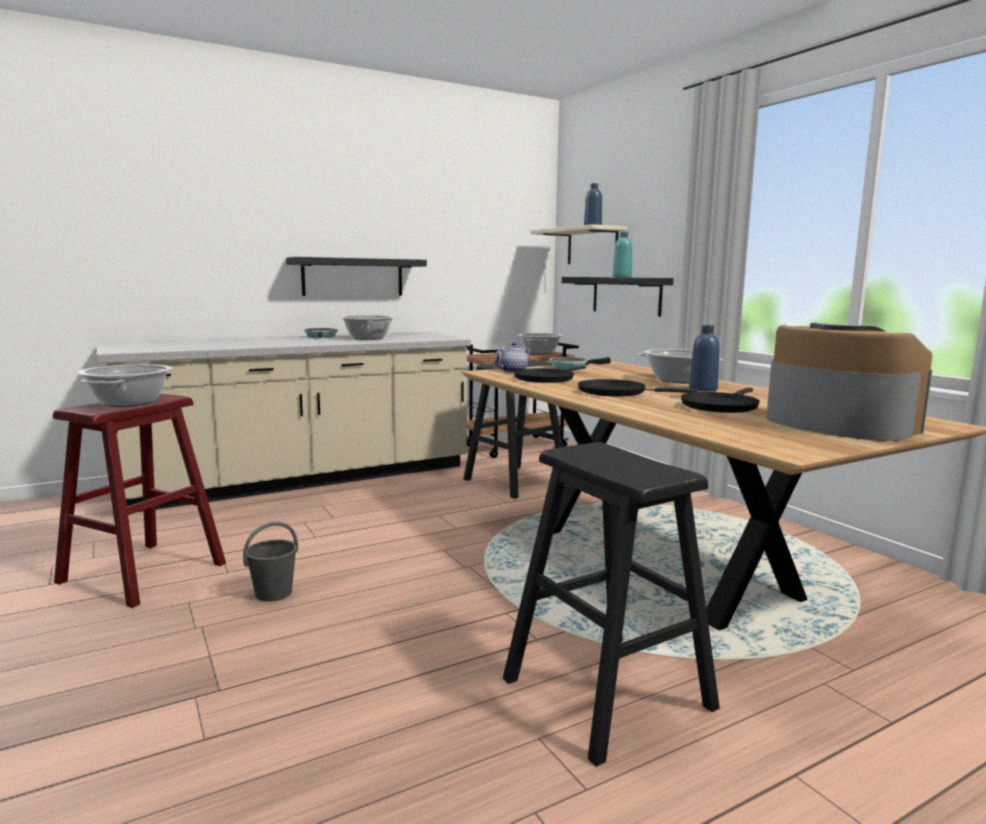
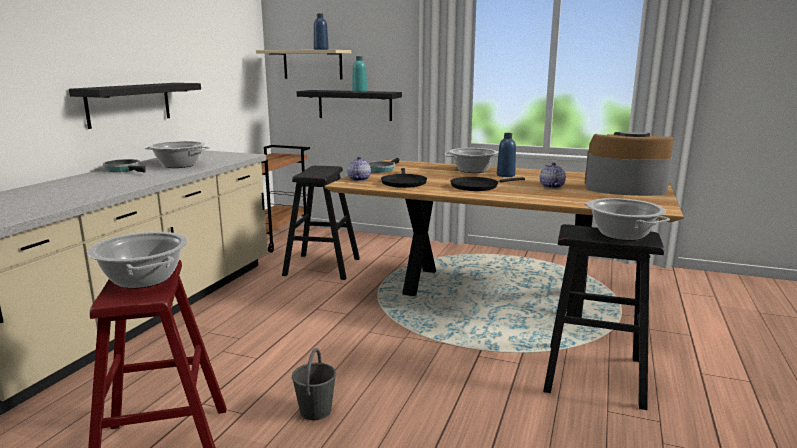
camera: 40 degrees left, 5 degrees up
cooking pot [518,333,563,354] -> cooking pot moved to [584,198,670,241]
black frying pan [681,387,760,413] -> teapot [540,162,566,189]

